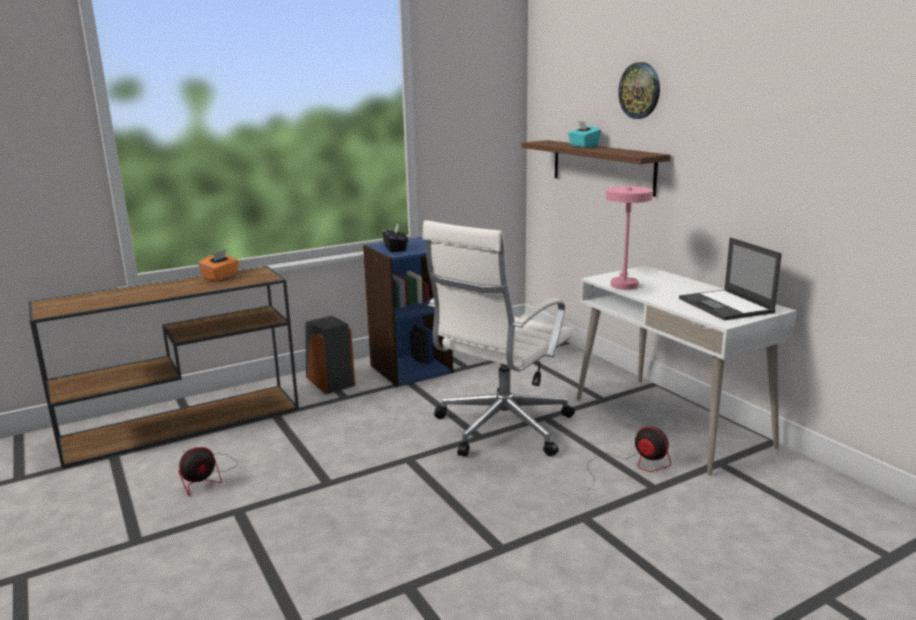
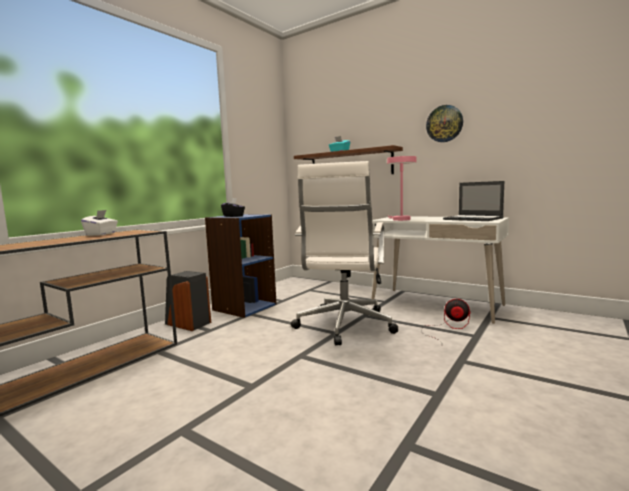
camera: 25 degrees left, 10 degrees down
fan [179,447,238,496] -> none
orange tissue box [198,250,239,281] -> white tissue box [81,210,118,236]
wall clock [618,62,660,119] -> wall clock moved to [426,105,463,142]

